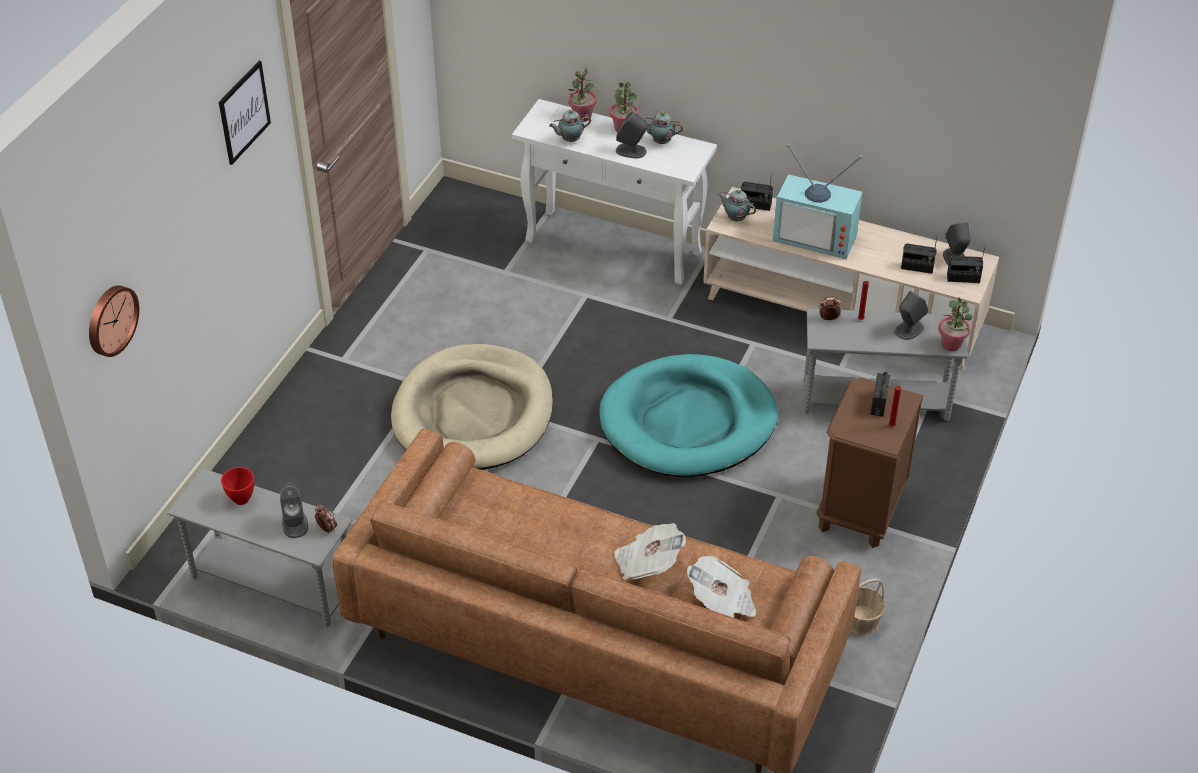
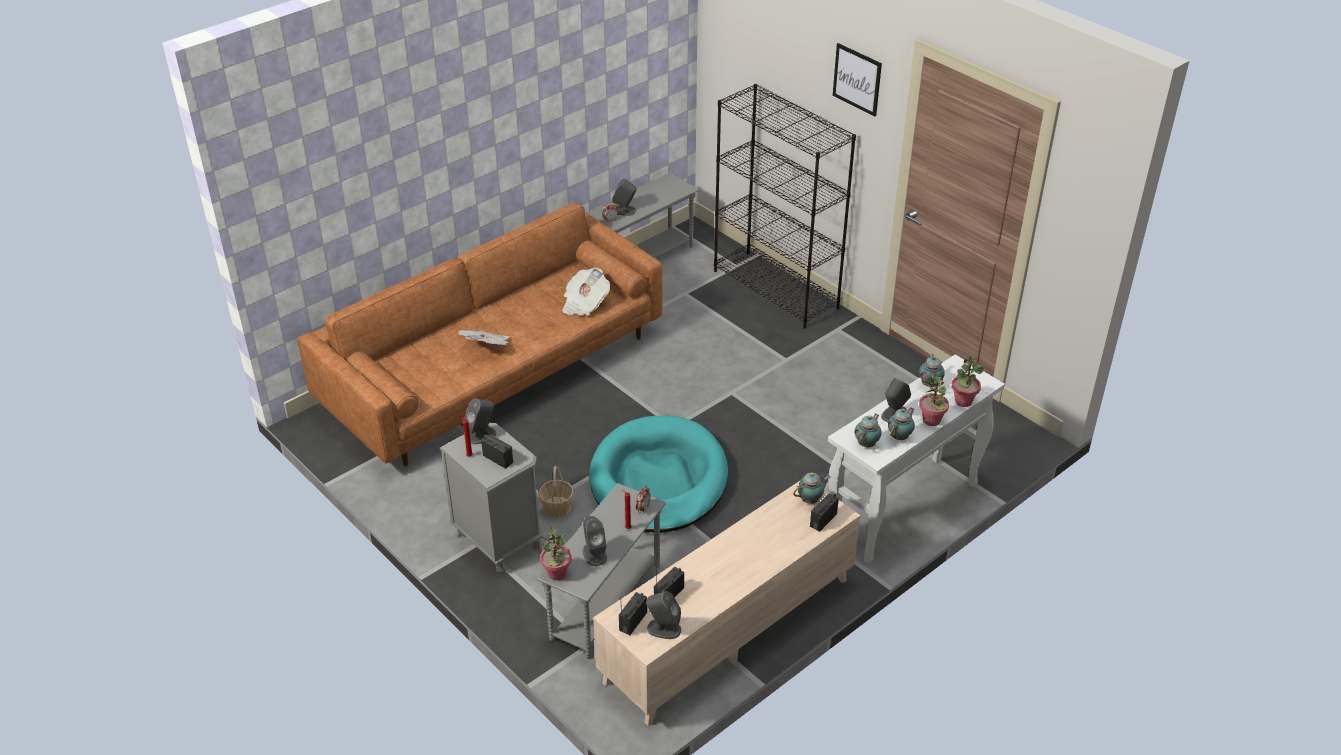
camera: 115 degrees right, 5 degrees down
wall clock [89,285,139,357] -> none
red bowl [221,467,254,505] -> none
beige dog bed [391,344,553,470] -> none
newspaper [687,556,756,618] -> newspaper moved to [562,268,610,316]
television [773,144,862,259] -> none
brown nightstand [817,378,923,548] -> grey nightstand [439,423,543,572]
basket [851,578,886,635] -> basket moved to [539,466,574,518]
none -> grey speaker [464,399,496,444]
none -> black bookcase [714,84,856,329]
none -> teapot [854,414,881,447]

